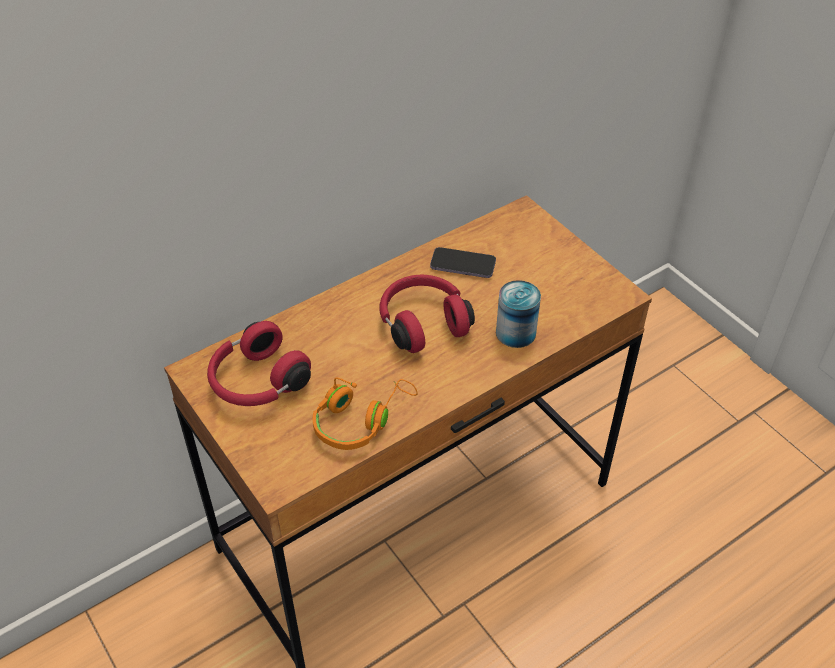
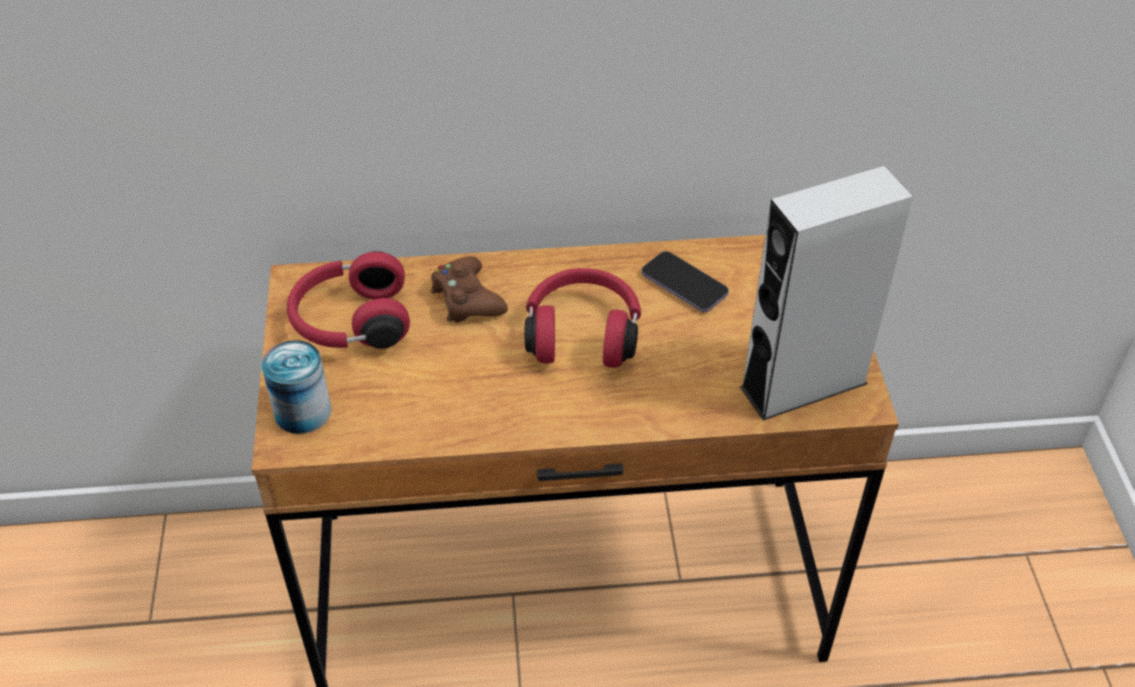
camera: 30 degrees right, 0 degrees up
orange headphones [313,377,418,450] -> none
can [496,280,541,348] -> can moved to [262,340,331,434]
none -> brown game controller [431,256,508,322]
none -> grey speaker [739,165,913,420]

